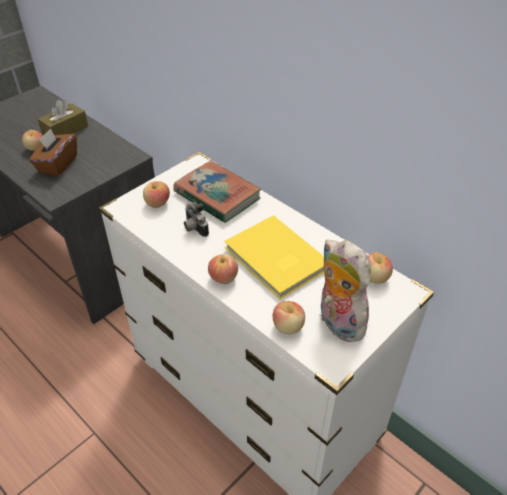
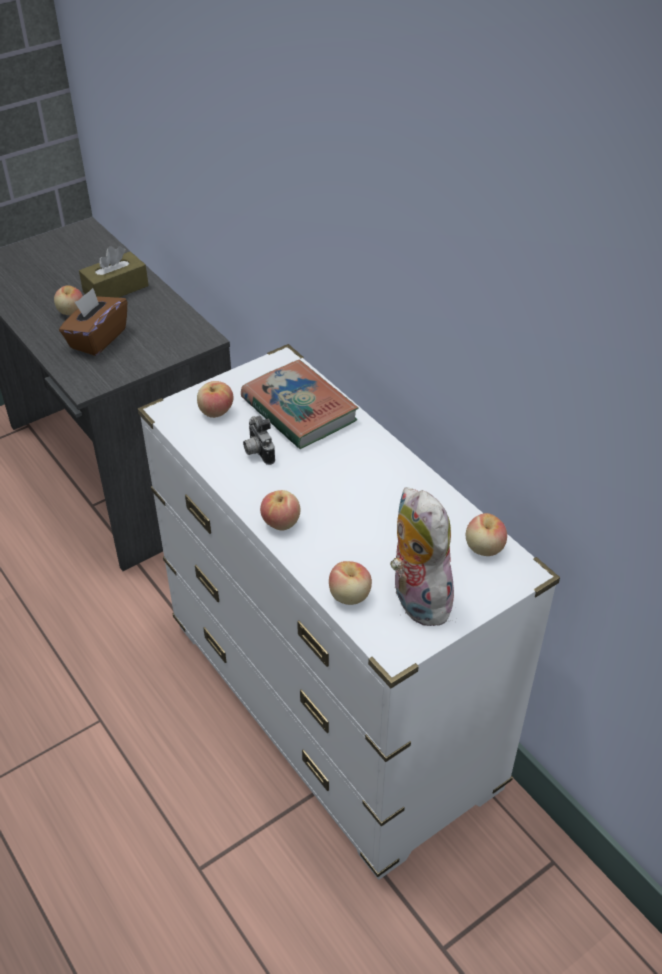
camera: 10 degrees right, 0 degrees up
yellow book [224,215,324,299] -> none

